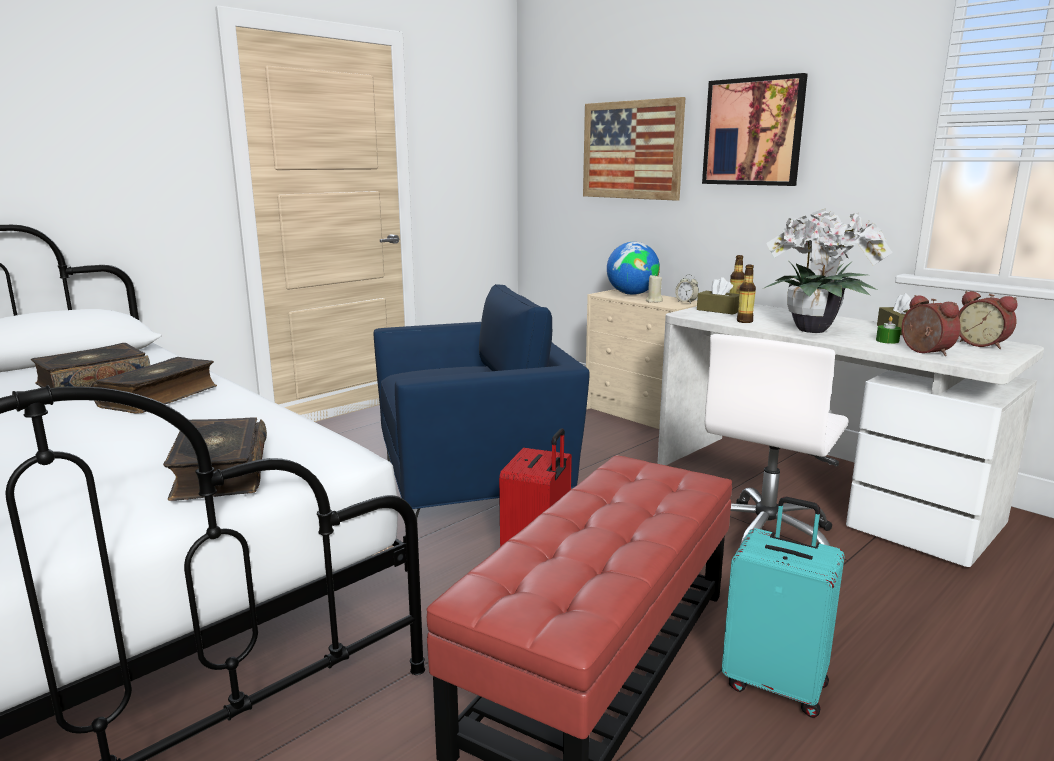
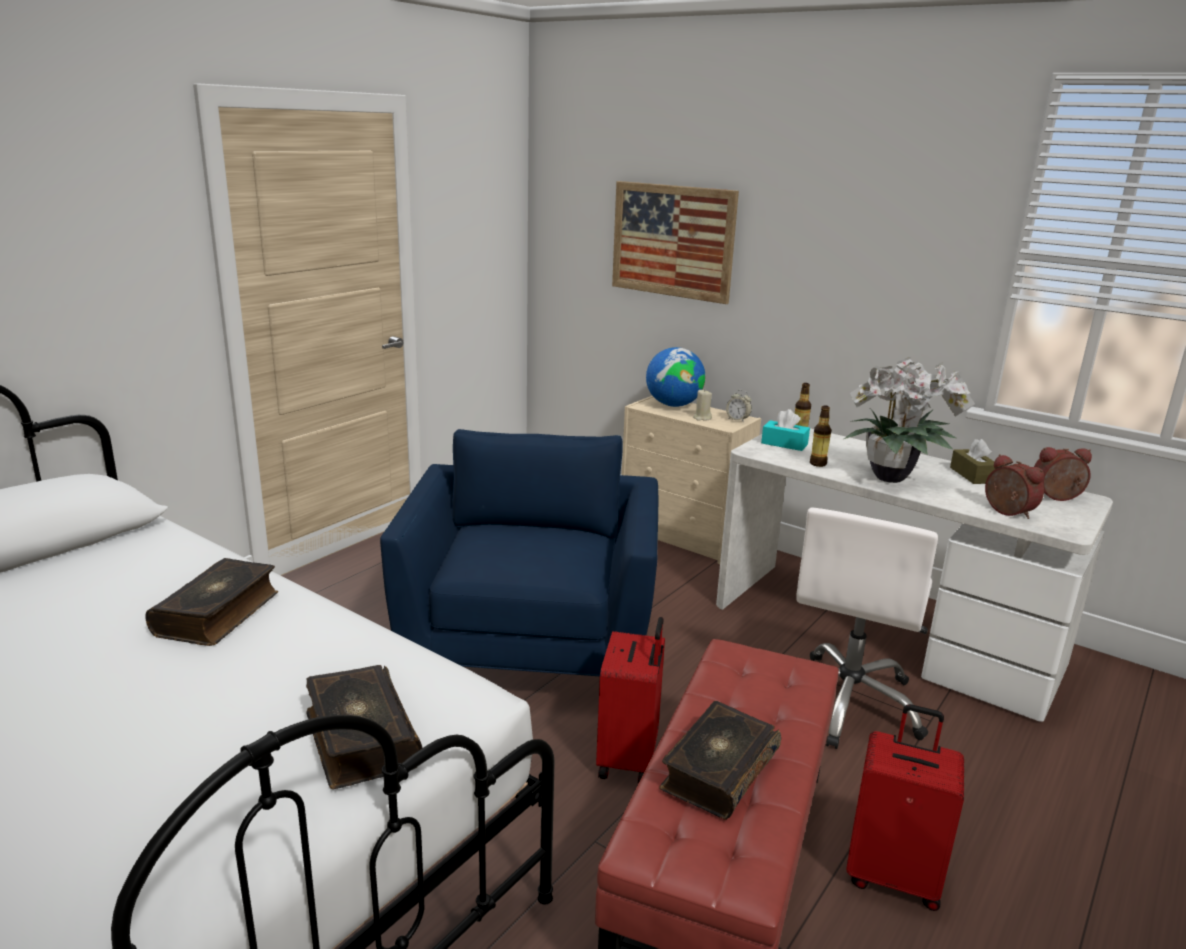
camera: 10 degrees left, 5 degrees up
book [31,343,150,388] -> book moved to [659,701,781,820]
blue armchair [374,284,590,529] -> blue armchair turned 60 degrees counterclockwise [380,429,658,676]
brown tissue box [697,277,739,314] -> turquoise tissue box [761,409,810,451]
picture [702,73,808,186] -> none
turquoise suitcase [722,497,845,718] -> red suitcase [846,704,964,911]
green candle [876,316,901,344] -> none
alarm clock [958,291,1017,349] -> alarm clock turned 135 degrees clockwise [1034,447,1092,501]

